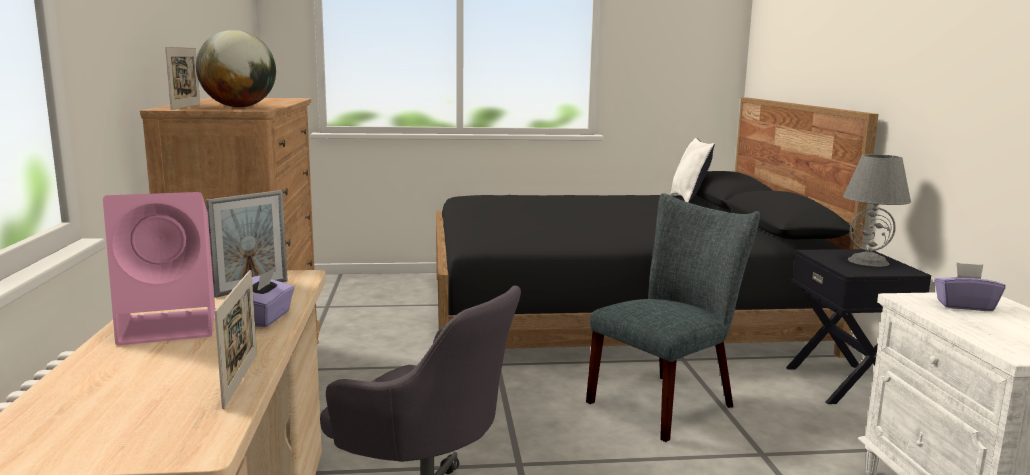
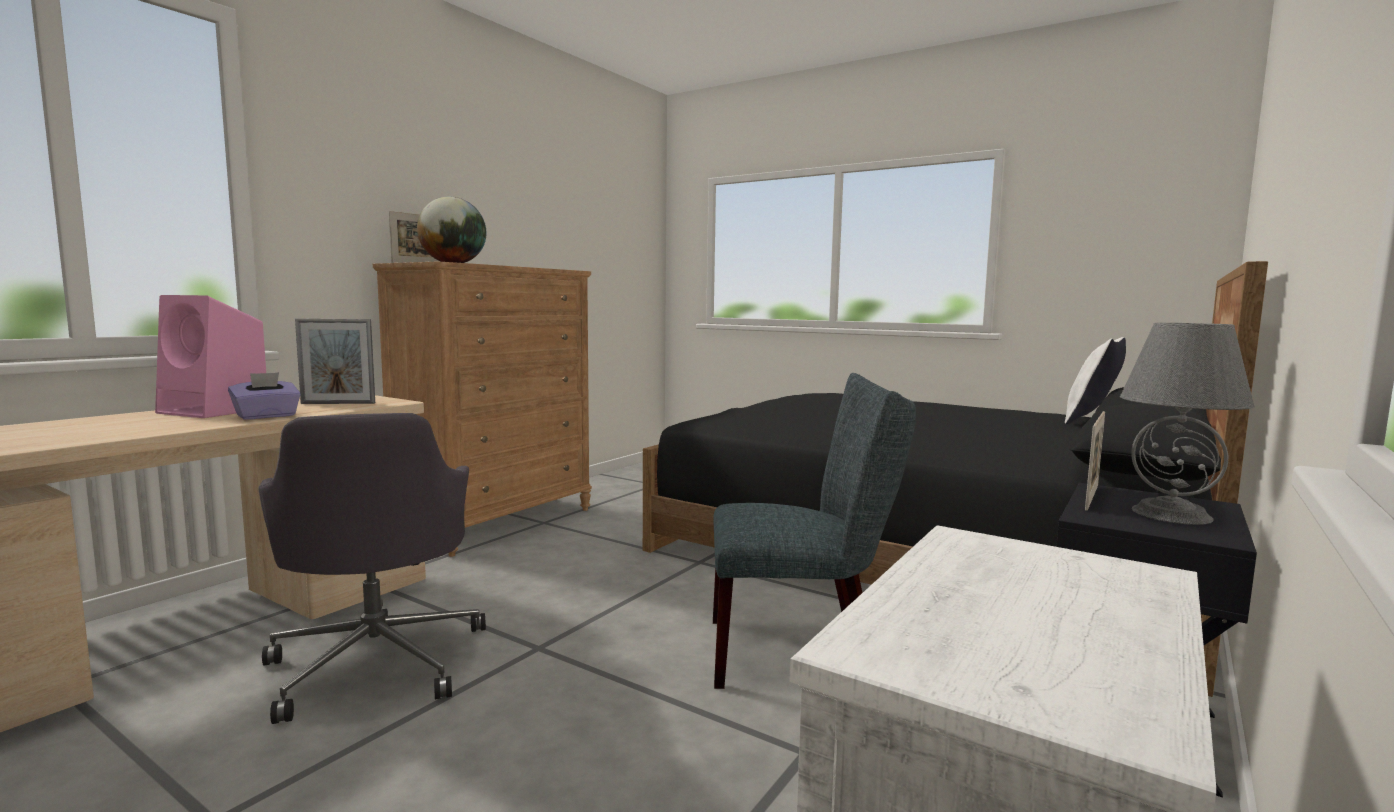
camera: 40 degrees right, 5 degrees down
picture frame [214,270,257,409] -> picture frame moved to [1085,411,1105,511]
purple tissue box [934,263,1006,311] -> none

